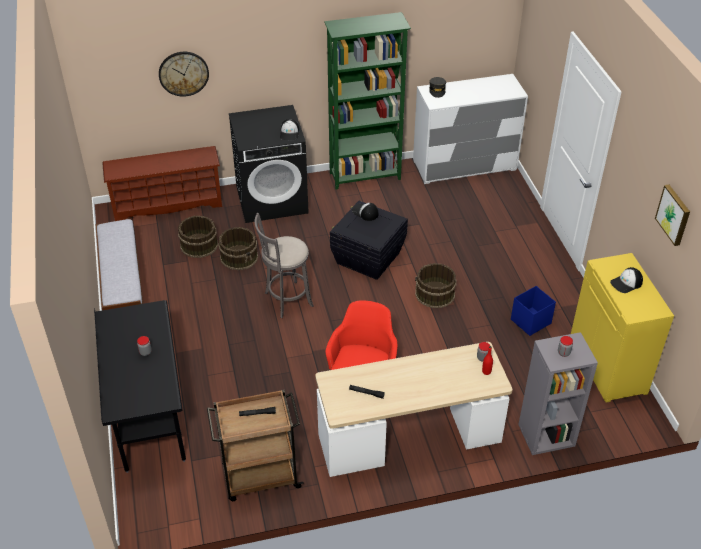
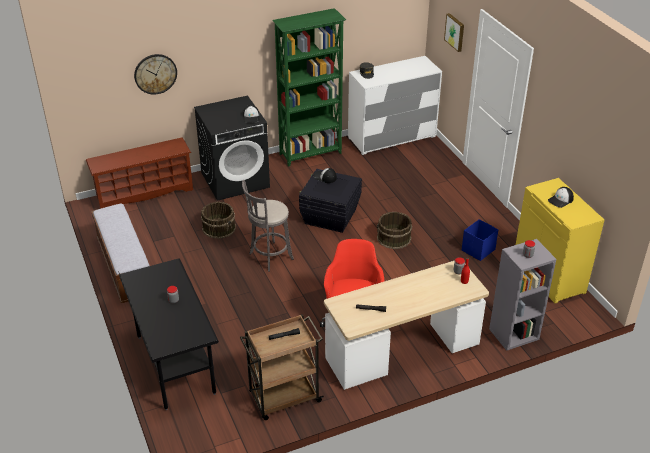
camera: 10 degrees left, 5 degrees down
brown bucket [178,215,218,258] -> none
picture [655,185,690,246] -> picture moved to [444,13,464,52]

